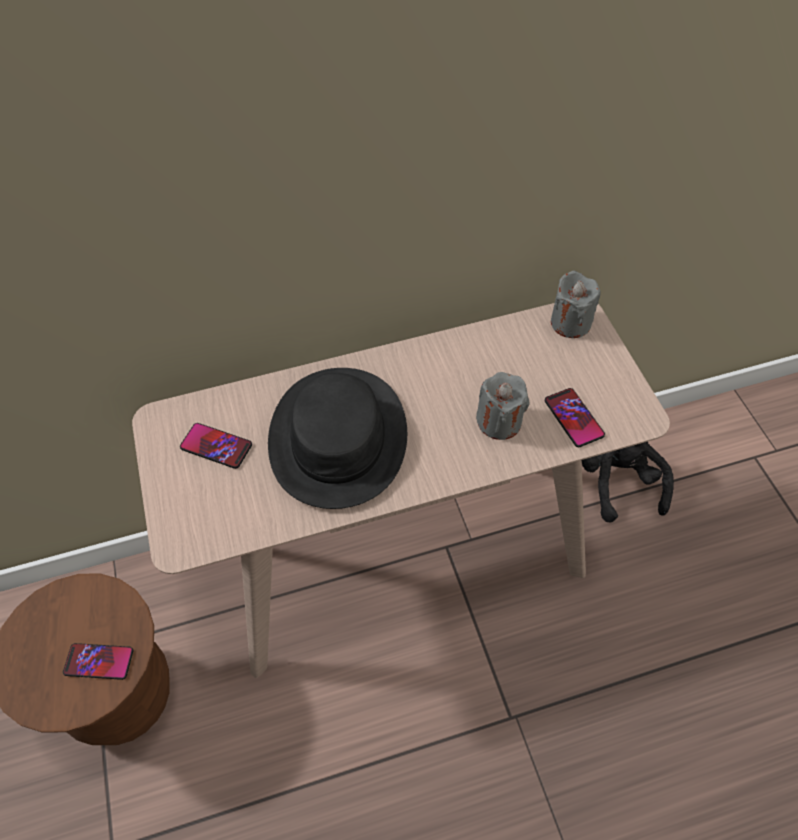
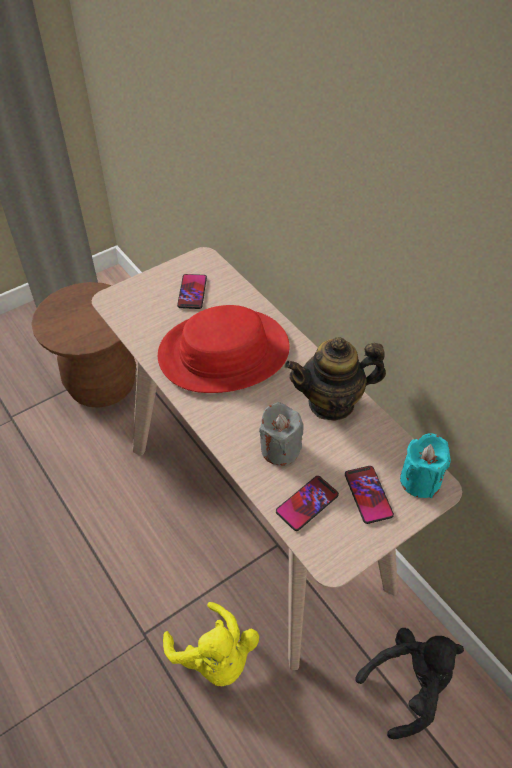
camera: 70 degrees right, 5 degrees down
phone [63,643,133,680] -> phone moved to [345,466,394,524]
black hat [268,368,407,509] -> red hat [158,305,290,393]
grey candle [551,271,601,338] -> turquoise candle [400,433,451,498]
none -> yellow plush toy [163,602,259,686]
none -> teapot [284,337,386,421]

